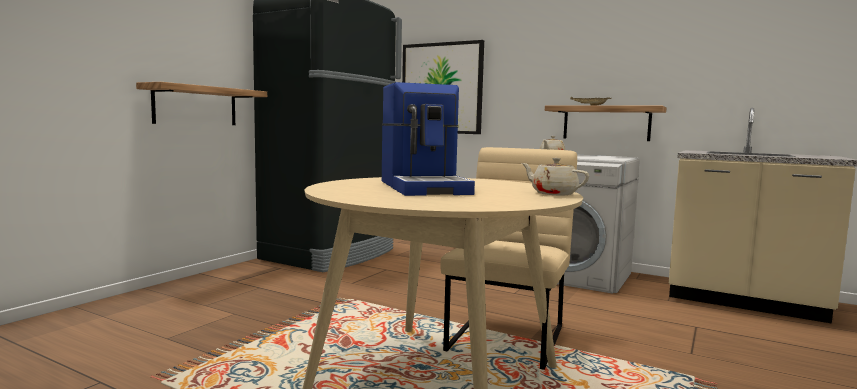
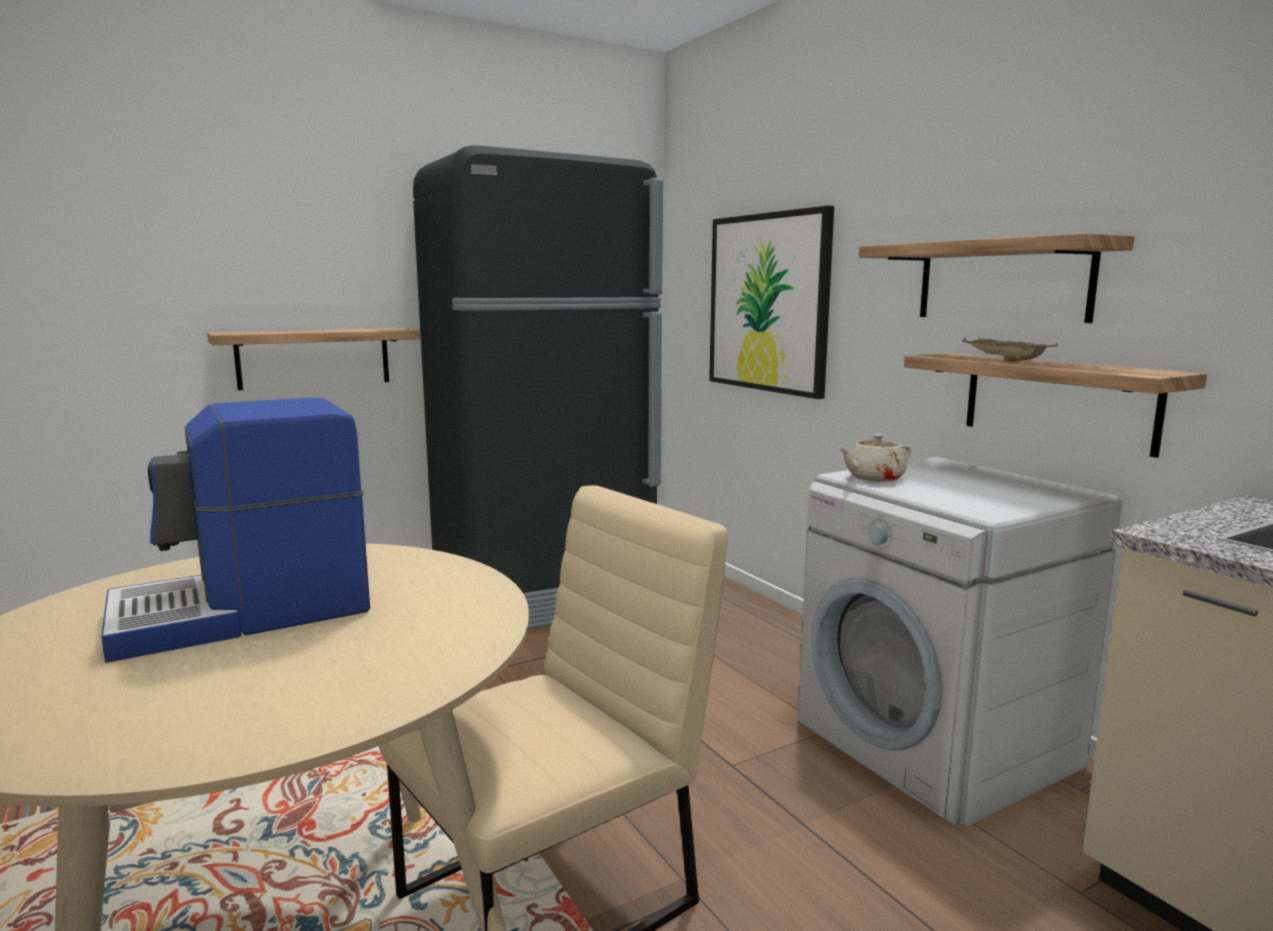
camera: 30 degrees right, 5 degrees up
coffee machine [382,82,475,196] -> coffee machine turned 45 degrees clockwise [101,398,370,663]
beige teapot [522,158,589,195] -> none
none -> shelf [859,233,1135,323]

